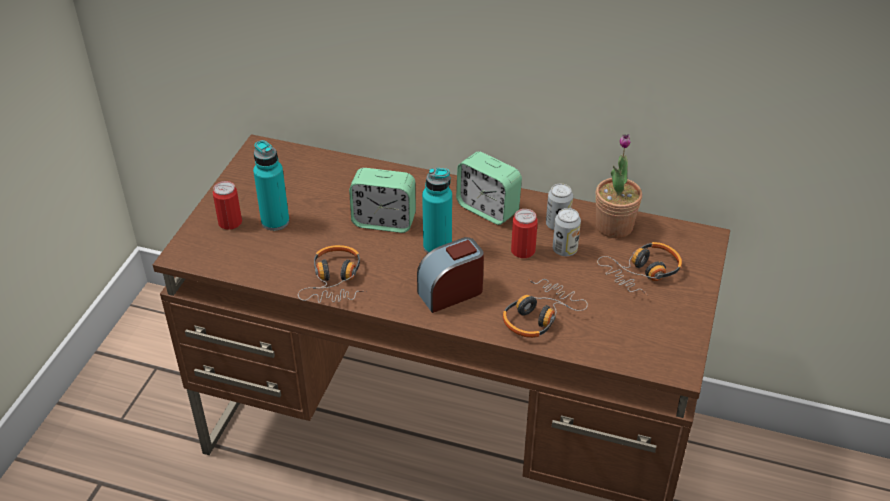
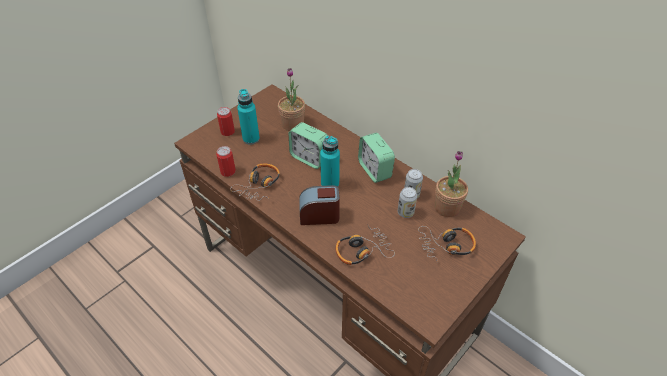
camera: 25 degrees right, 5 degrees up
can [511,209,538,258] -> can moved to [216,146,236,177]
none -> potted plant [278,68,305,131]

